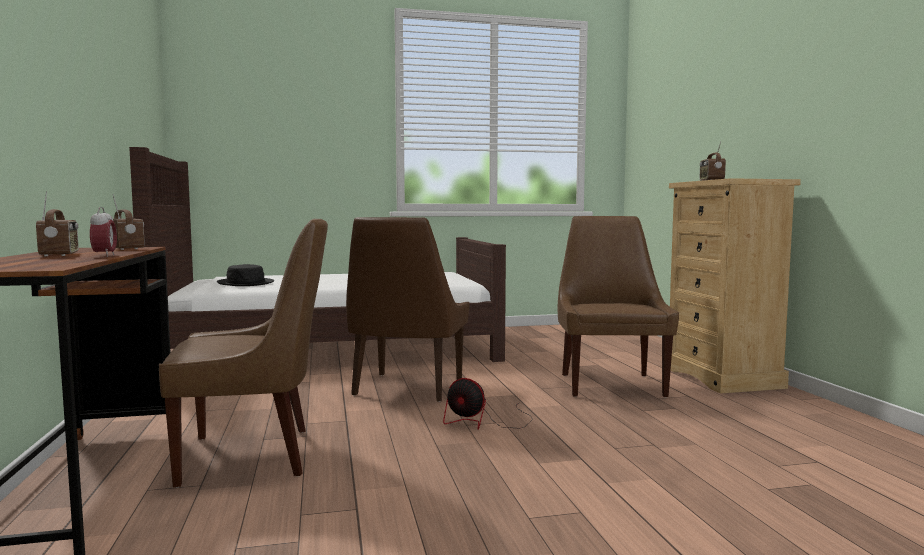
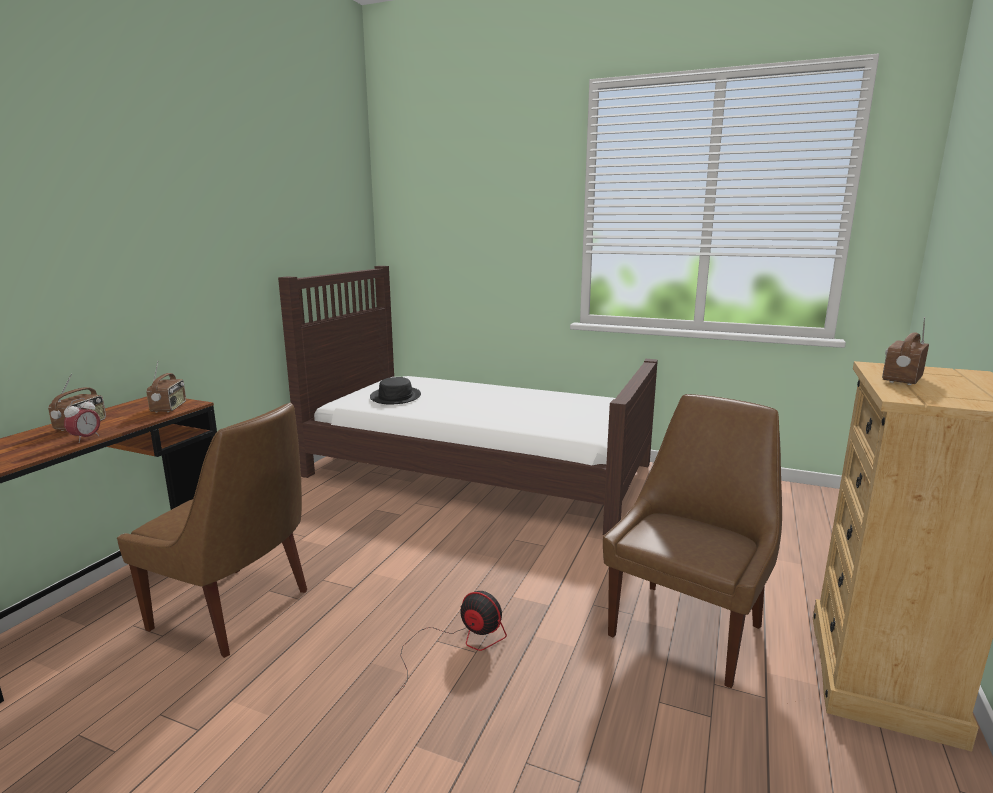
camera: 35 degrees right, 10 degrees up
brown chair [346,217,469,402] -> none
fan [443,378,533,430] -> fan turned 150 degrees clockwise [395,591,507,696]

